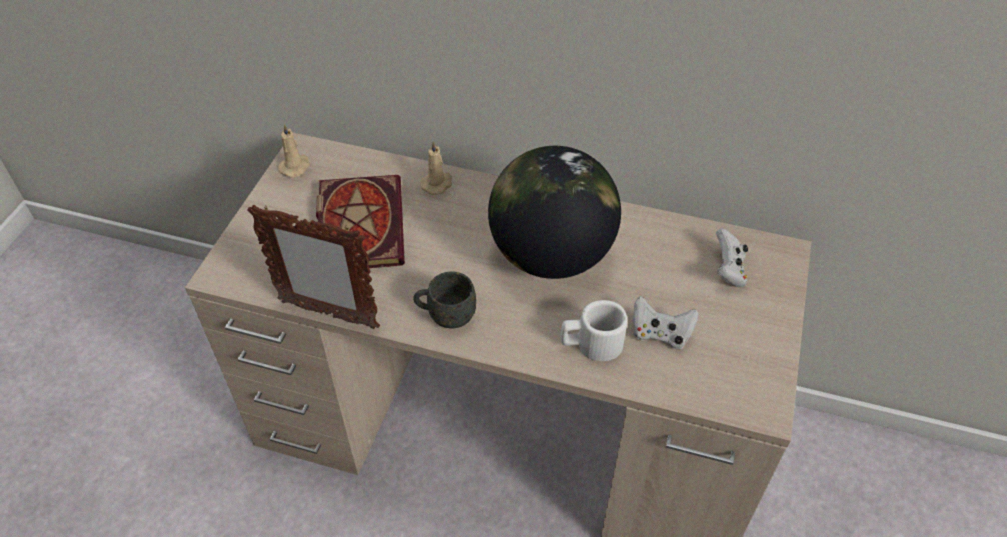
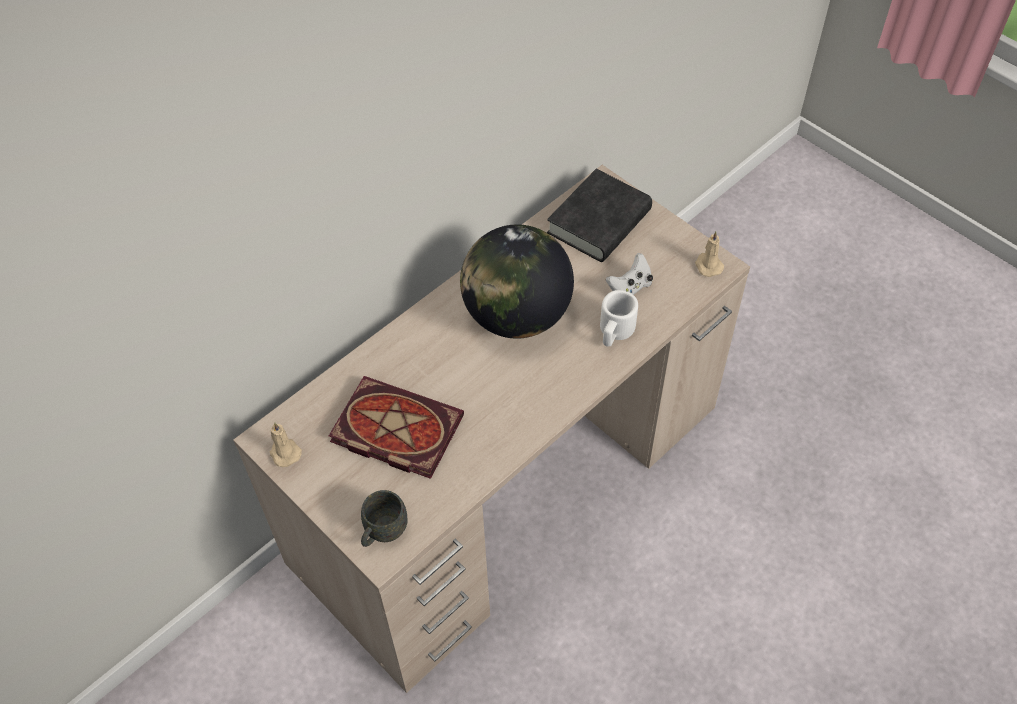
camera: 60 degrees left, 5 degrees up
picture frame [247,205,380,329] -> none
grey mug [413,271,476,328] -> grey mug moved to [361,490,408,547]
beige candle [420,141,452,195] -> beige candle moved to [695,232,724,277]
white game controller [716,228,748,287] -> black book [547,169,652,262]

